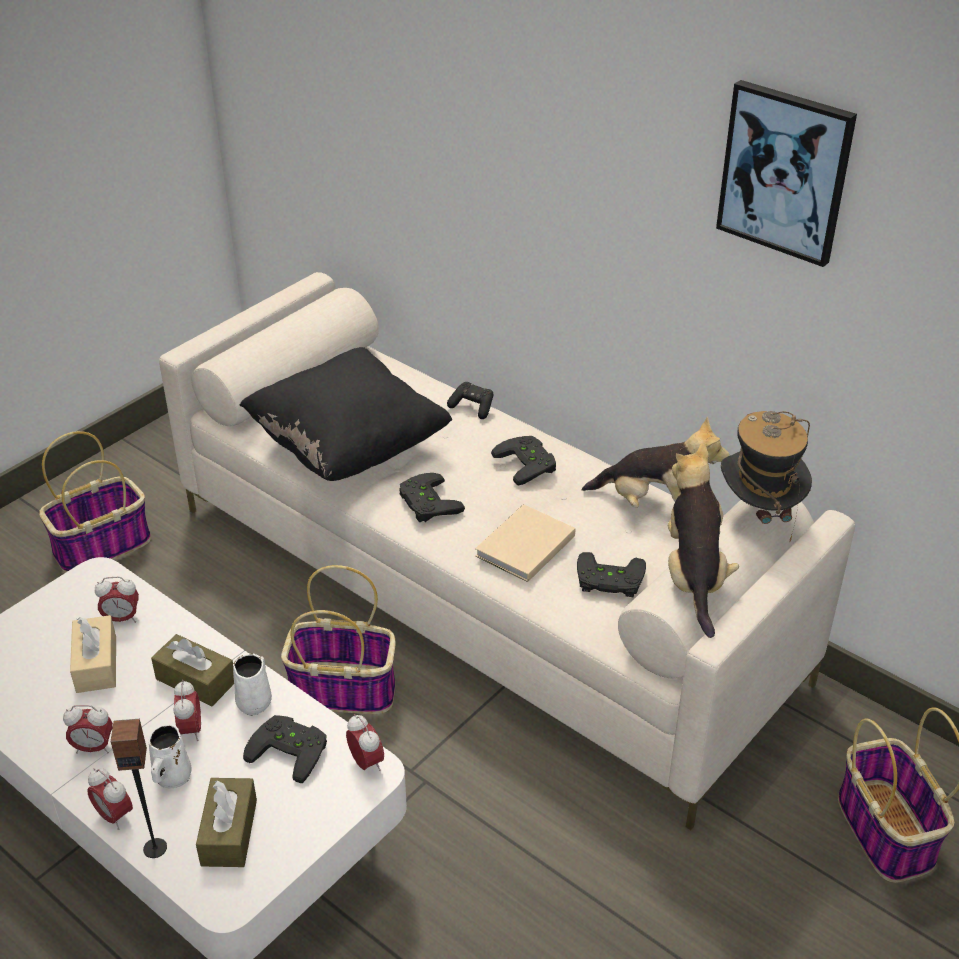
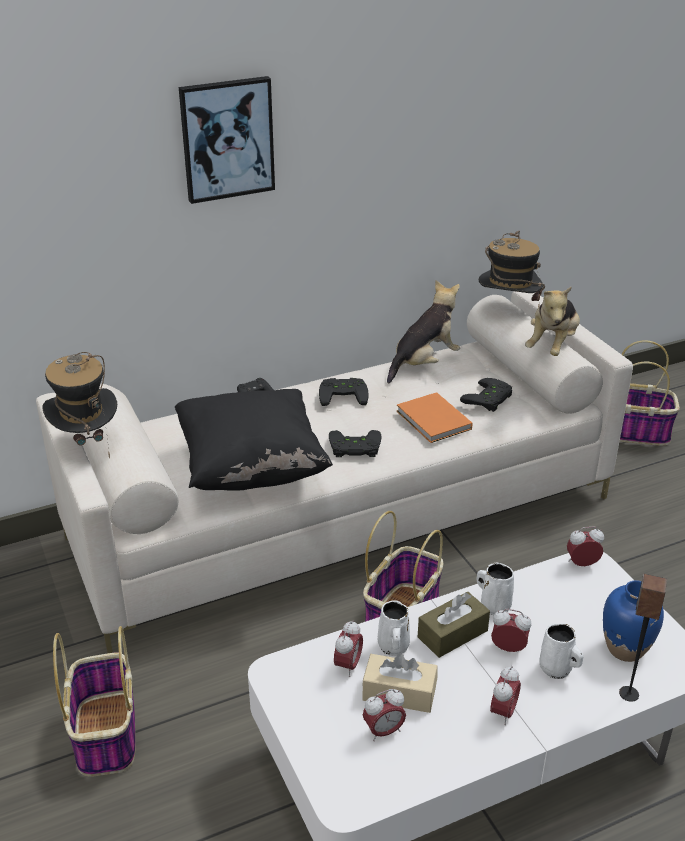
camera: 65 degrees left, 5 degrees down
alarm clock [87,768,133,830] -> alarm clock moved to [363,689,406,741]
brown tissue box [196,778,257,867] -> blue vase [603,580,664,662]
black game controller [243,715,327,783] -> none
beige book [475,504,575,582] -> orange book [396,392,472,443]
plush toy [668,442,739,638] -> plush toy turned 90 degrees counterclockwise [525,286,580,356]
picture [716,80,857,267] -> picture moved to [179,76,275,204]
none -> hat [42,352,117,459]
none -> white mug [378,600,410,656]

